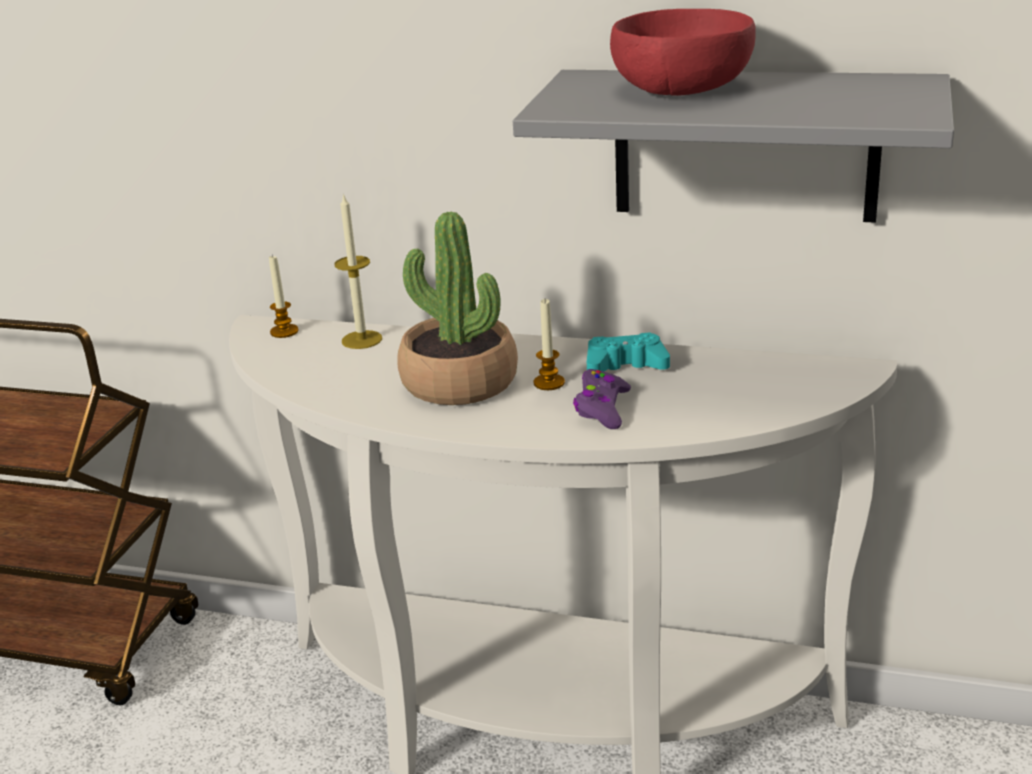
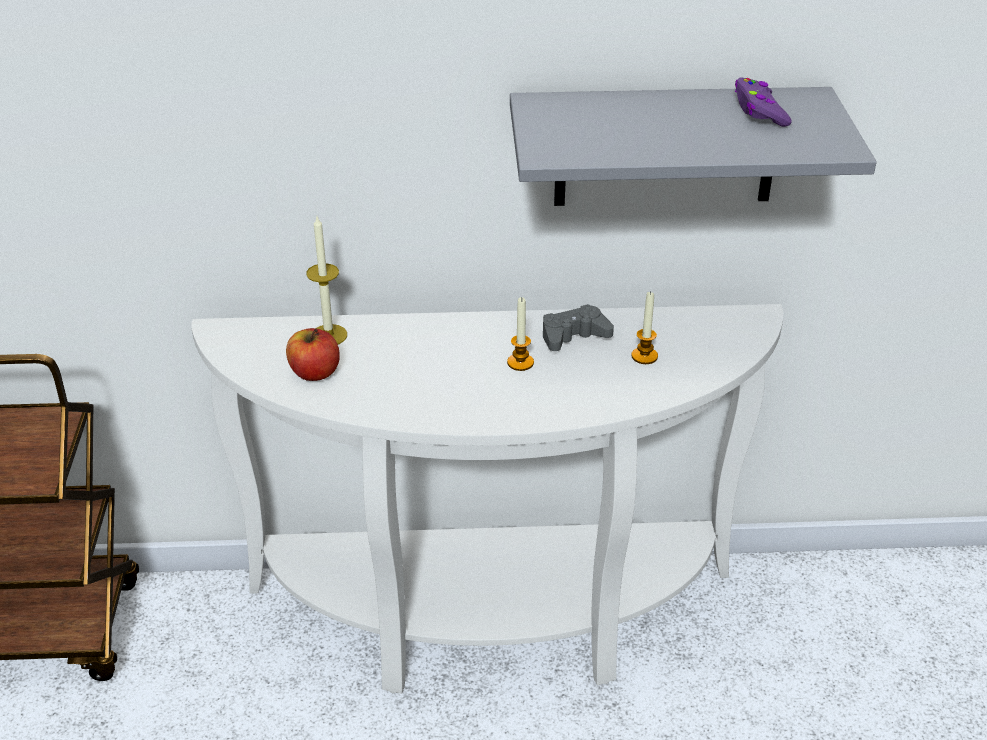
camera: 20 degrees left, 10 degrees up
candle [269,254,298,338] -> candle moved to [631,291,658,364]
potted plant [397,212,518,405] -> none
purple game controller [573,369,631,429] -> purple game controller moved to [735,77,792,127]
turquoise game controller [587,332,670,372] -> grey game controller [543,304,614,351]
red bowl [610,9,756,96] -> none
none -> apple [286,328,340,381]

